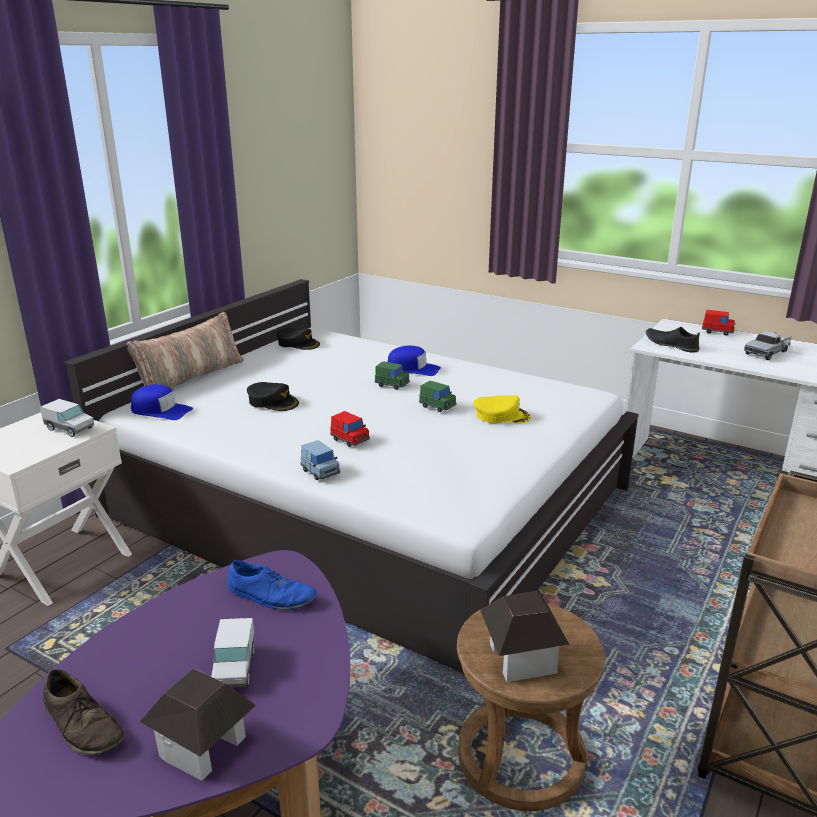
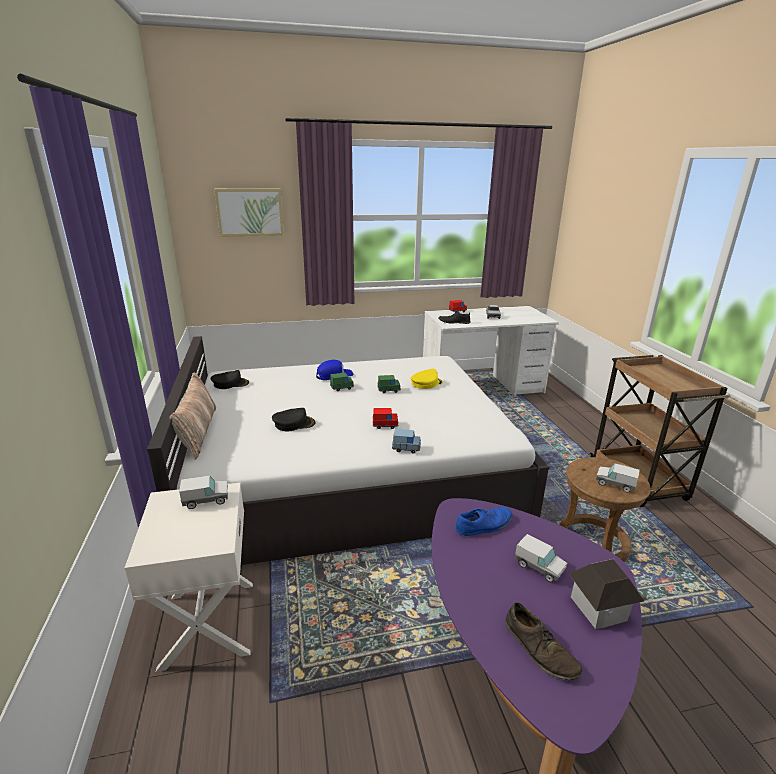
camera: 45 degrees left, 0 degrees up
brown shoe [43,669,125,755] -> brown shoe turned 60 degrees clockwise [505,602,582,680]
blue cap [131,384,193,420] -> none
toy house [480,591,569,682] -> toy truck [596,464,640,493]
none -> picture [214,188,284,237]

